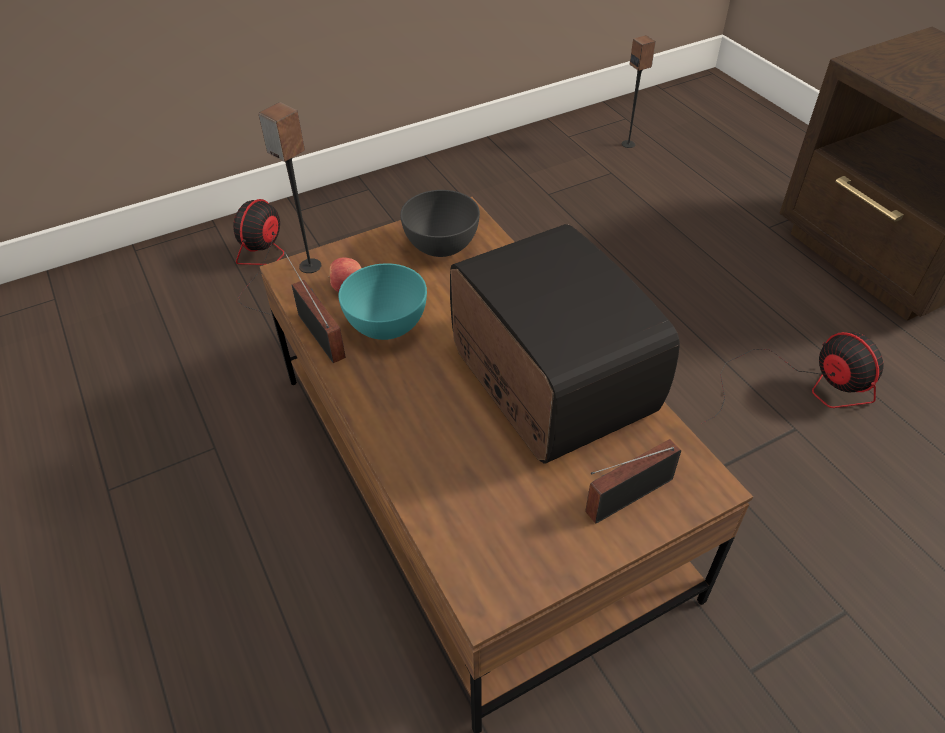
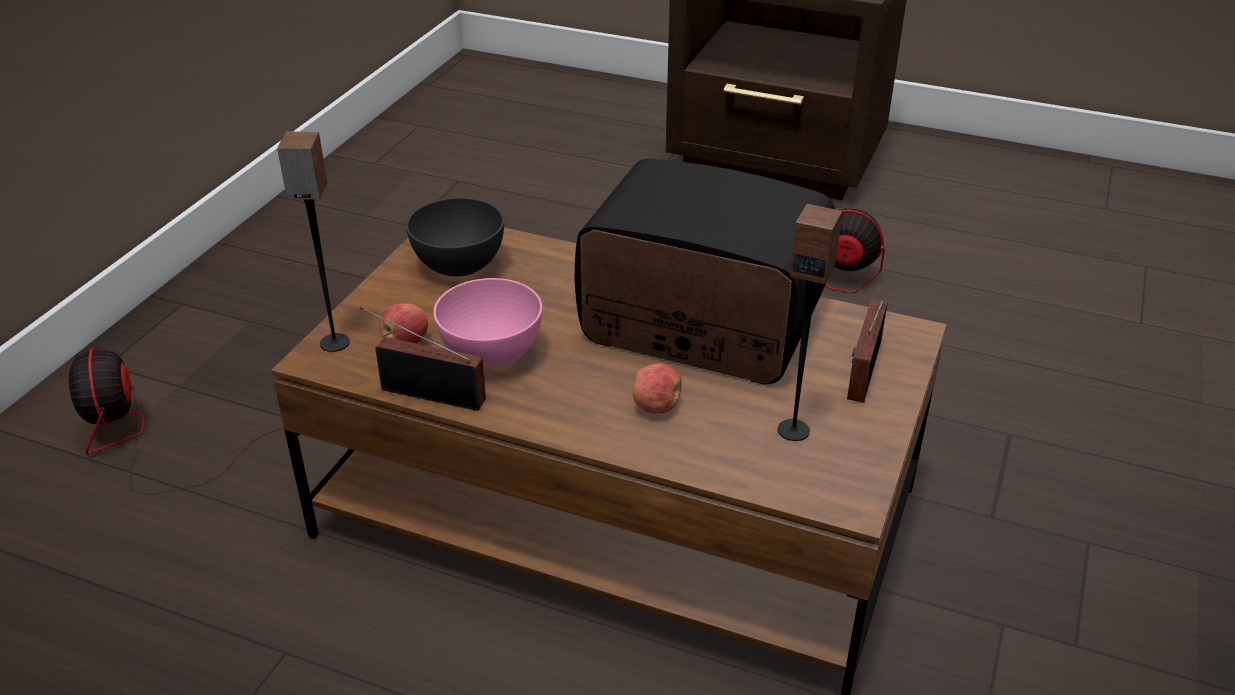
camera: 40 degrees left, 10 degrees down
turquoise bowl [338,263,427,340] -> pink bowl [433,278,542,368]
speaker [622,35,656,148] -> speaker moved to [778,204,842,441]
none -> apple [632,363,681,414]

